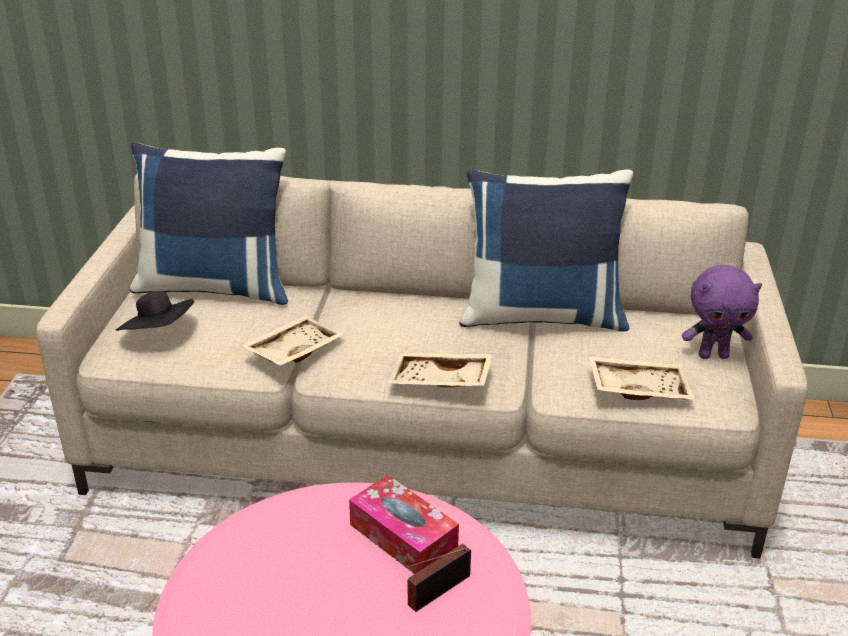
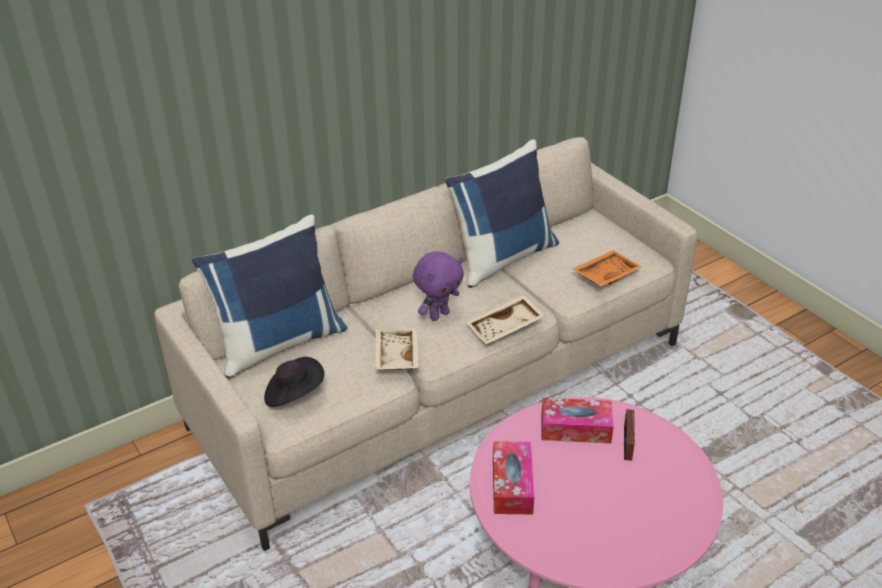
camera: 40 degrees left, 5 degrees up
beige tray [589,356,695,400] -> orange tray [572,250,642,286]
purple plush toy [682,265,762,359] -> purple plush toy moved to [413,251,464,321]
none -> tissue box [493,441,534,514]

